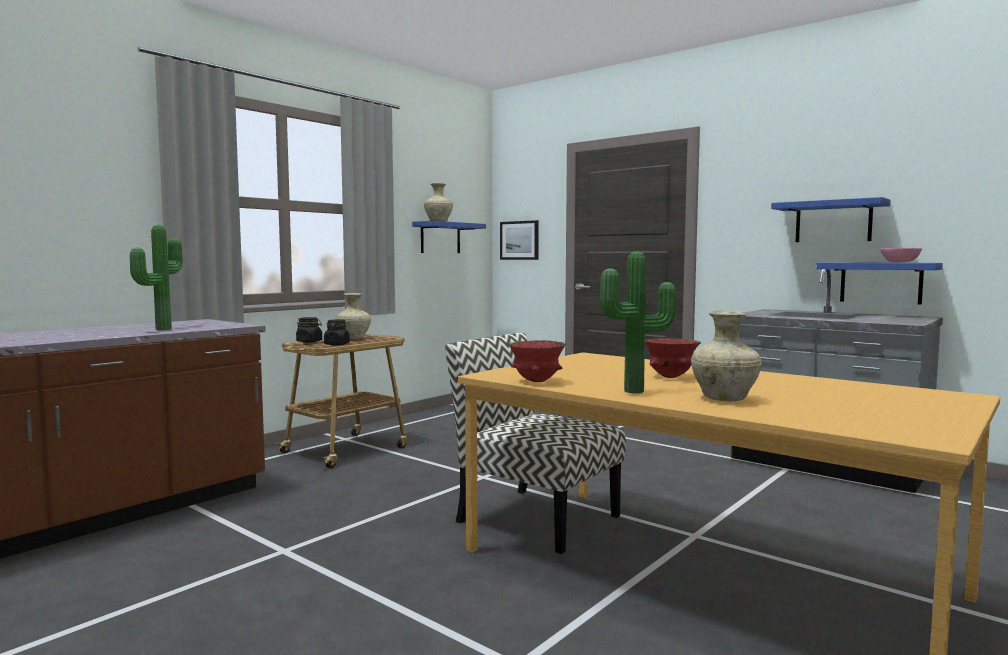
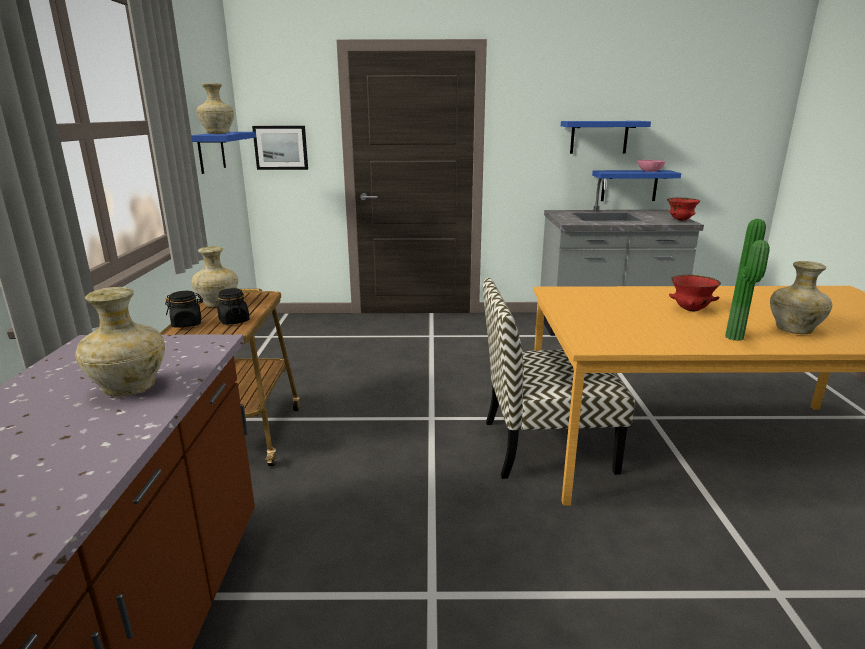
camera: 40 degrees left, 15 degrees up
potted plant [130,225,183,330] -> beige vase [75,287,165,397]
red bowl [508,340,565,382] -> red bowl moved to [667,198,700,221]

